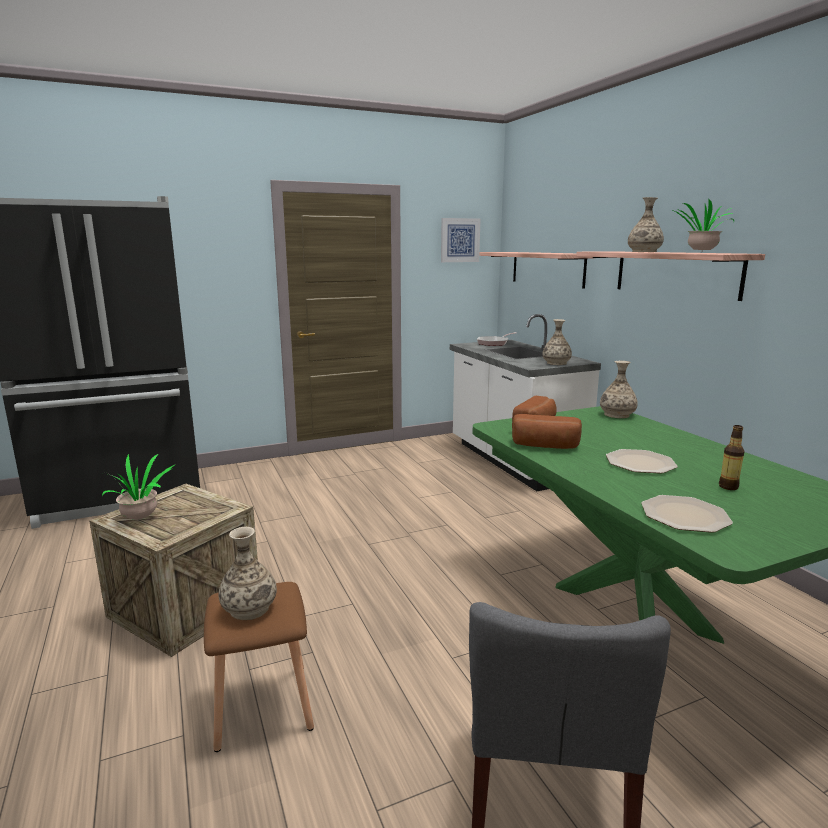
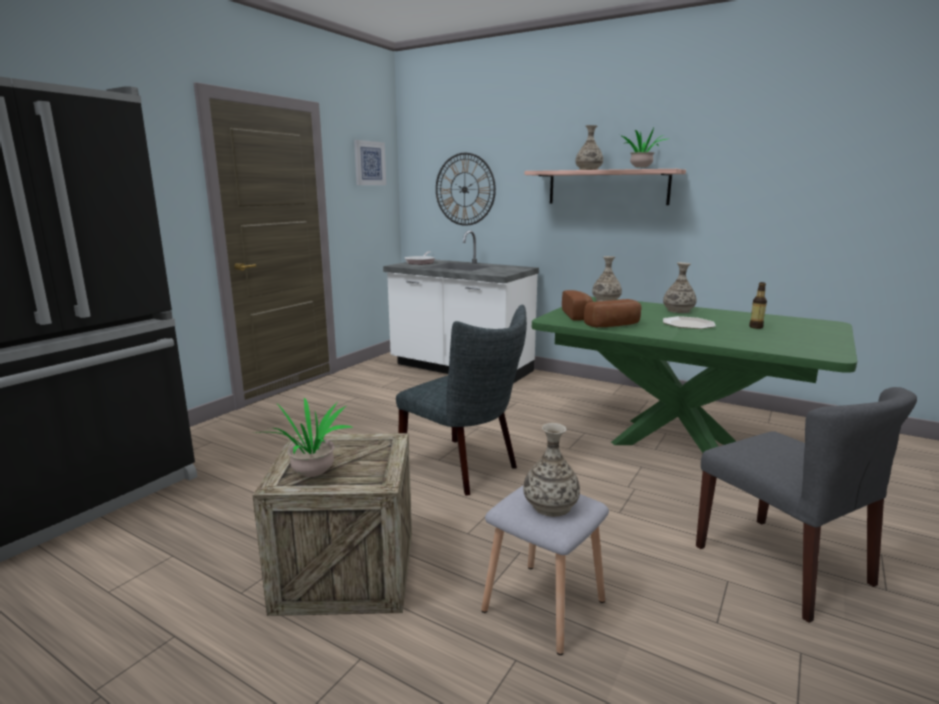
camera: 35 degrees left, 0 degrees up
brown stool [204,582,314,752] -> grey stool [481,486,609,655]
shelf [480,252,593,289] -> wall clock [436,153,496,226]
vase [542,319,572,365] -> vase moved to [663,262,697,313]
plate [641,495,733,533] -> none
none -> grey chair [396,305,527,496]

